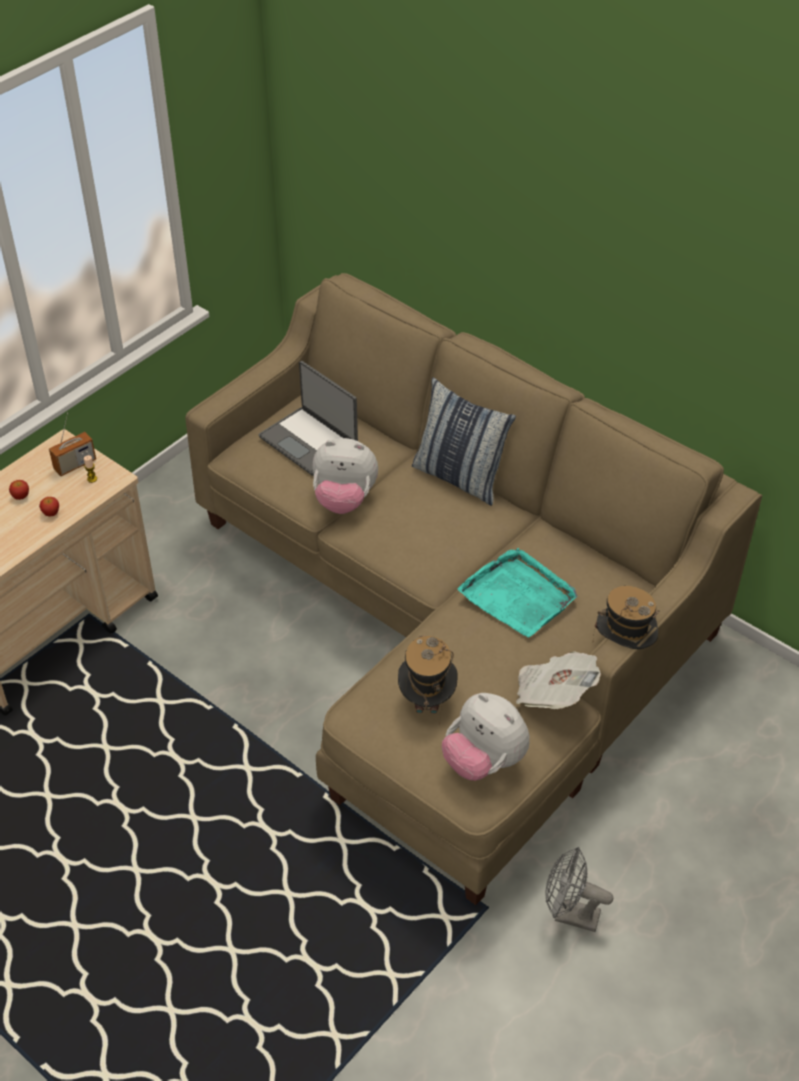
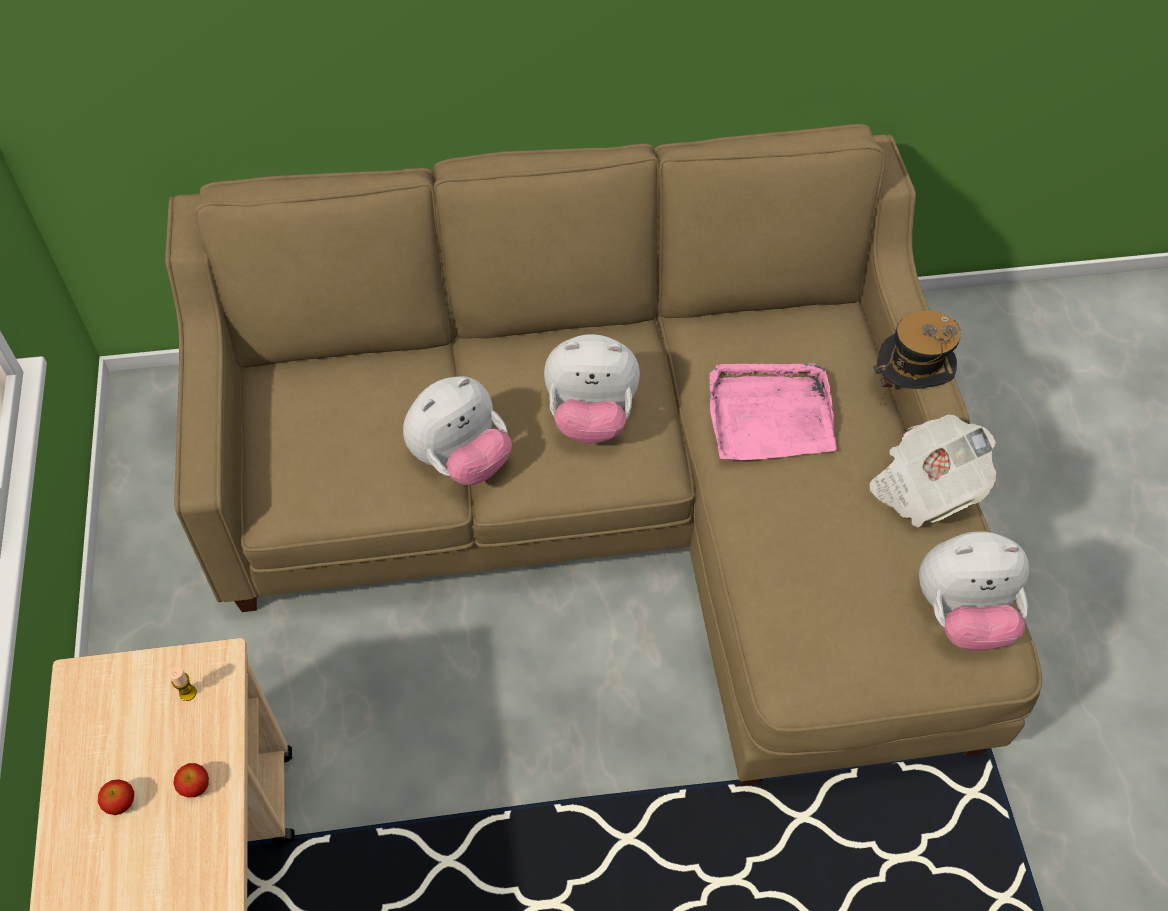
camera: 50 degrees left, 10 degrees up
radio [49,412,96,476] -> none
laptop [259,361,358,476] -> none
hat [398,635,457,725] -> none
pillow [412,377,516,506] -> none
turquoise tray [457,548,577,637] -> pink tray [710,363,837,461]
grey fan [545,847,613,932] -> none
none -> plush toy [544,334,640,444]

